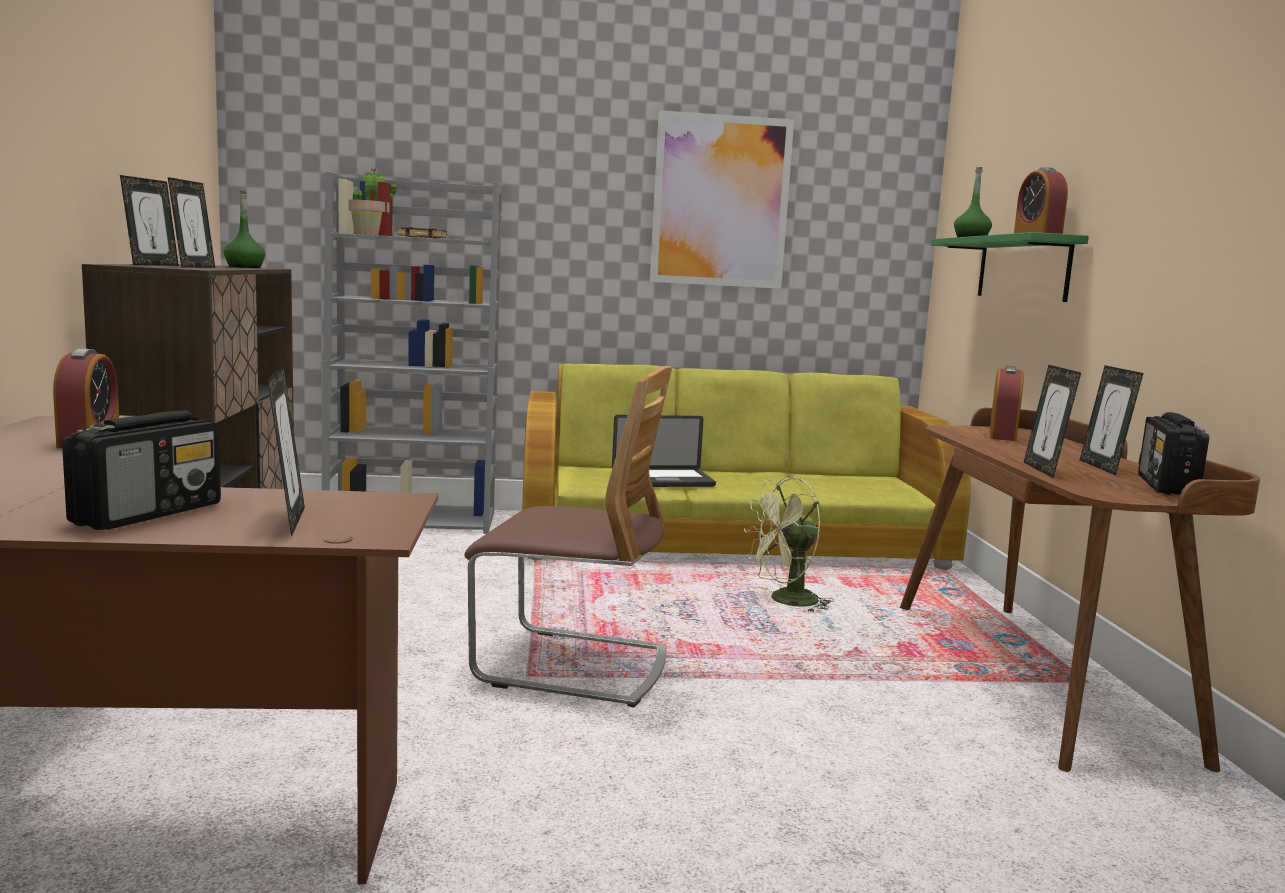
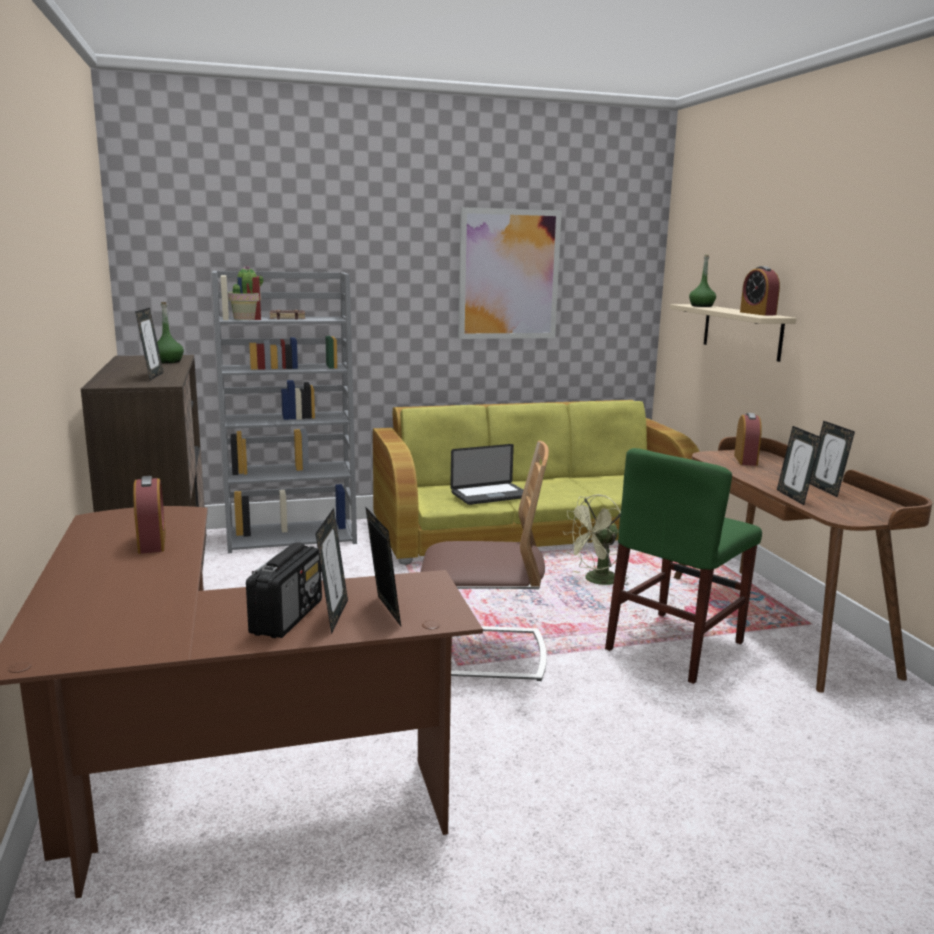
camera: 10 degrees left, 5 degrees up
picture frame [120,175,179,266] -> picture frame moved to [315,508,348,634]
green shelf [931,232,1089,302] -> beige shelf [670,304,796,362]
radio [1138,412,1209,495] -> none
none -> green chair [605,448,762,684]

